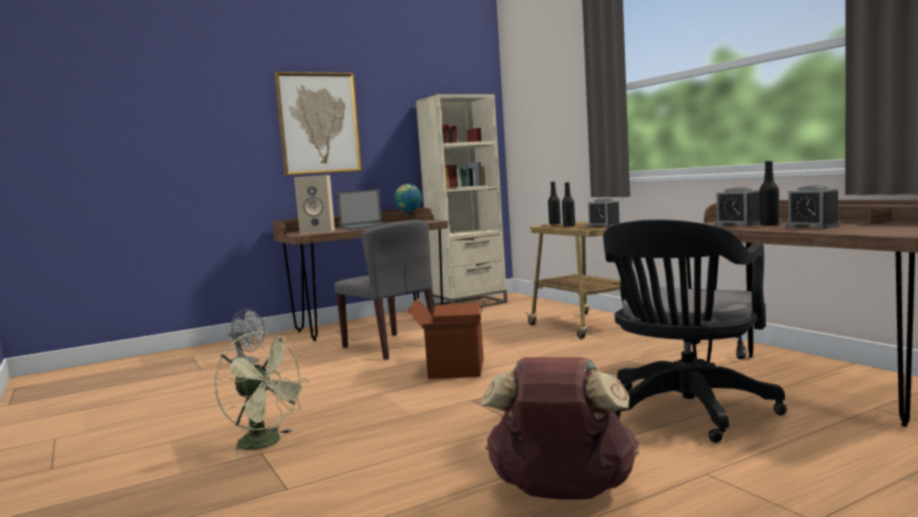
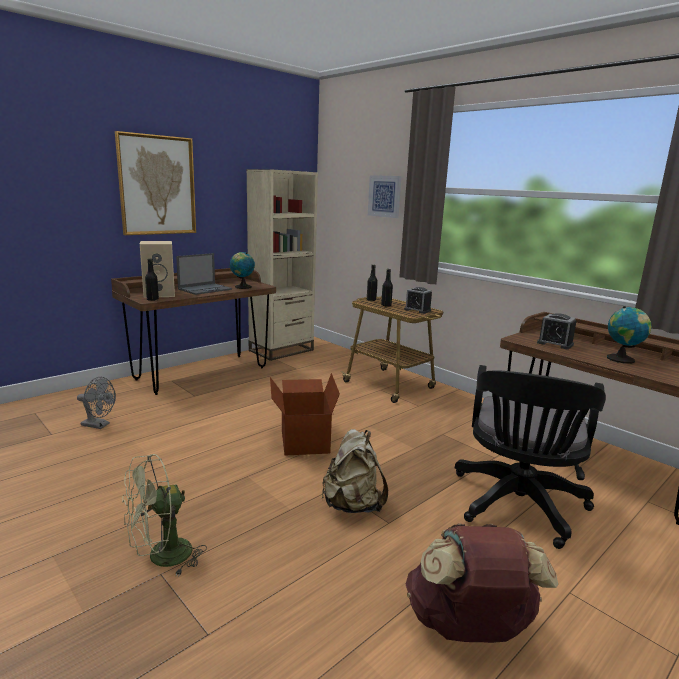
camera: 15 degrees left, 10 degrees up
green fan [215,332,308,458] -> green fan turned 120 degrees clockwise [122,454,207,577]
grey chair [334,220,435,360] -> none
black bottle [759,161,779,226] -> black bottle moved to [145,259,159,301]
alarm clock [786,185,840,229] -> globe [607,306,652,364]
none -> beige backpack [321,429,388,513]
none -> picture [368,175,402,218]

